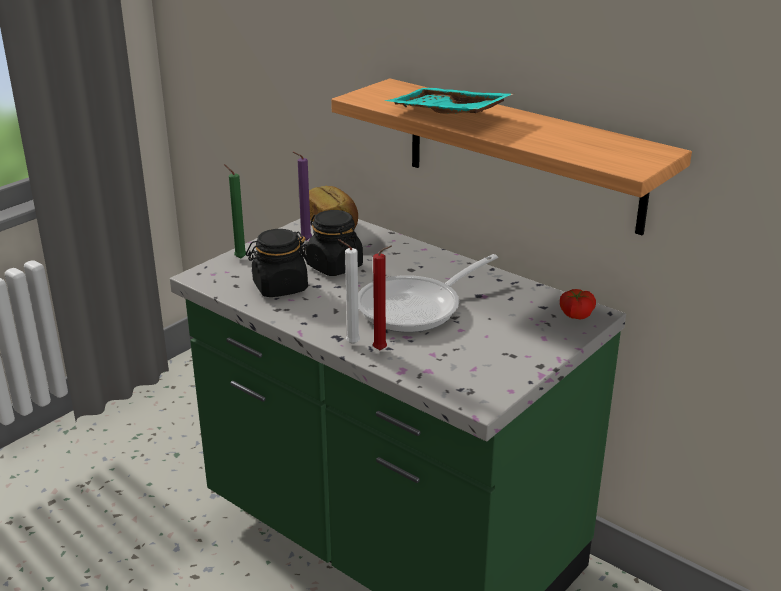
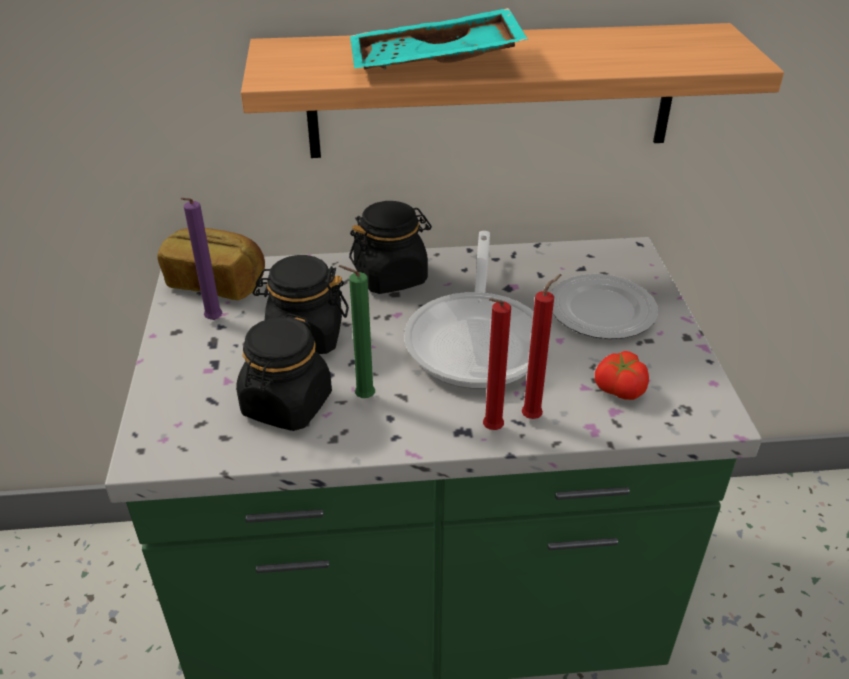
camera: 45 degrees left, 10 degrees up
green candle [224,164,246,259] -> green candle moved to [339,265,375,398]
white candle [338,239,360,344] -> red candle [483,298,511,430]
tomato [560,289,596,319] -> tomato moved to [595,351,649,400]
none -> black jar [349,201,432,294]
none -> plate [551,274,658,339]

